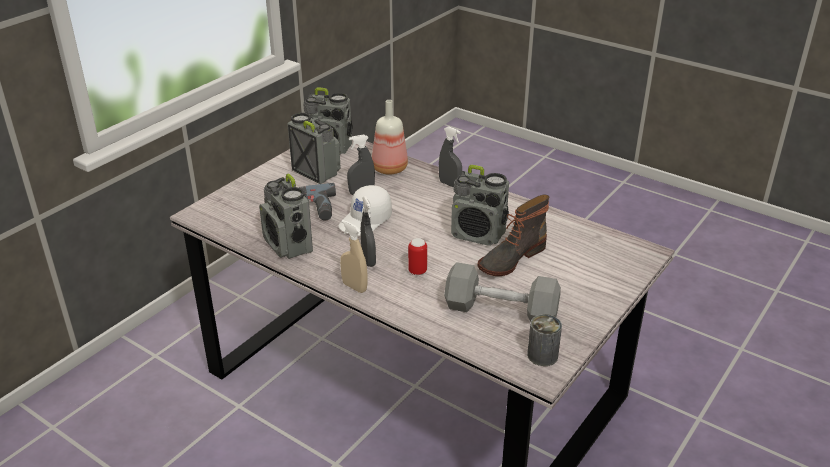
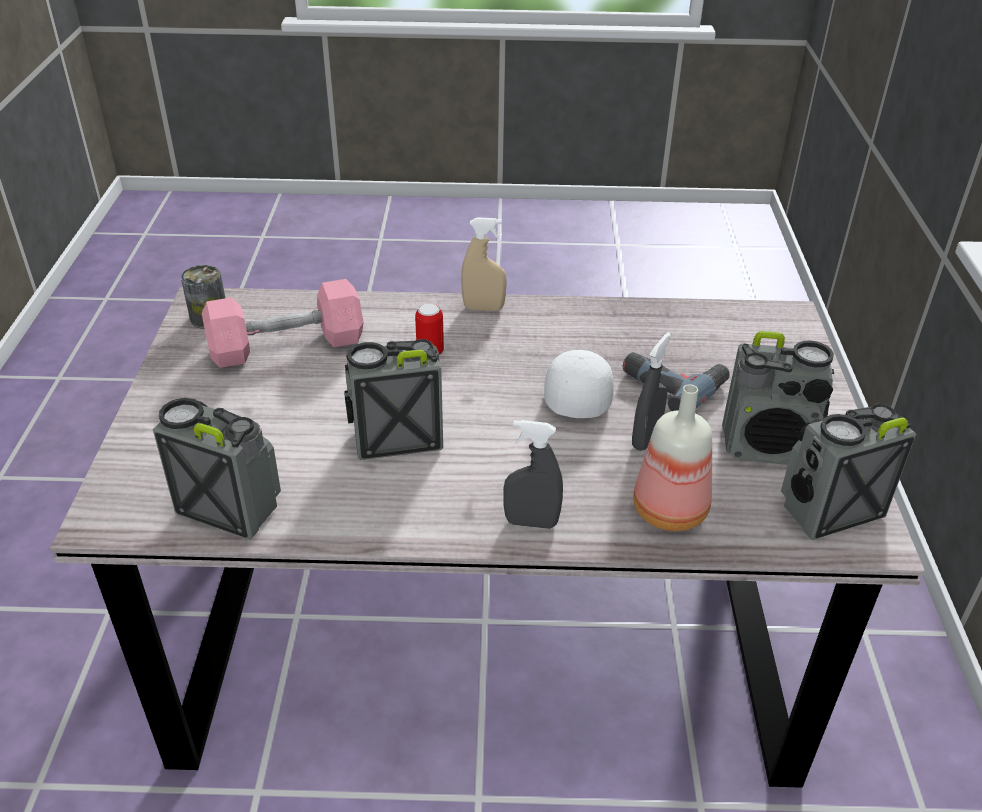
camera: 145 degrees right, 5 degrees up
radio [259,174,313,259] -> radio moved to [153,398,281,539]
grey spray bottle [361,196,376,267] -> none
grey dumbbell [444,262,561,322] -> pink dumbbell [202,279,363,368]
boot [478,194,550,276] -> none

